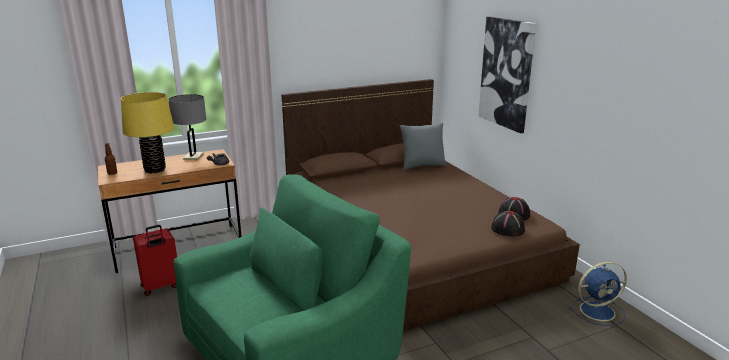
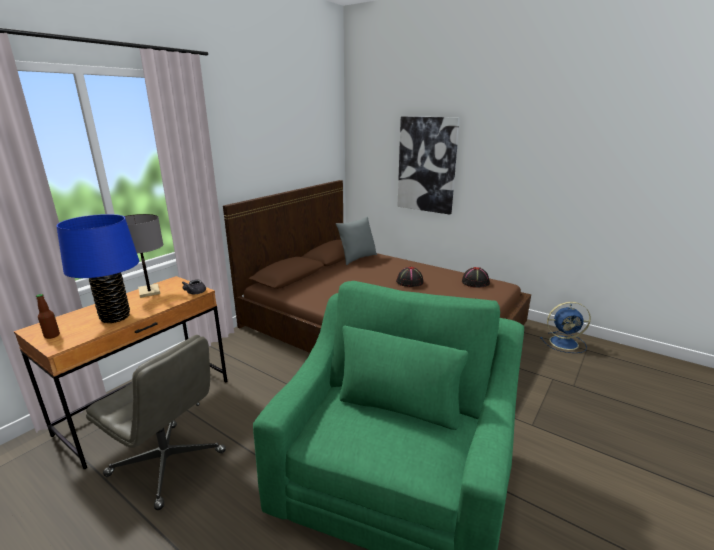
camera: 30 degrees left, 0 degrees up
yellow table lamp [121,92,174,173] -> blue table lamp [56,214,139,323]
red suitcase [133,225,177,296] -> grey office chair [86,335,226,510]
black hat [491,211,525,237] -> black hat moved to [396,267,423,287]
blue fan [569,261,627,326] -> blue fan turned 45 degrees clockwise [540,302,591,353]

